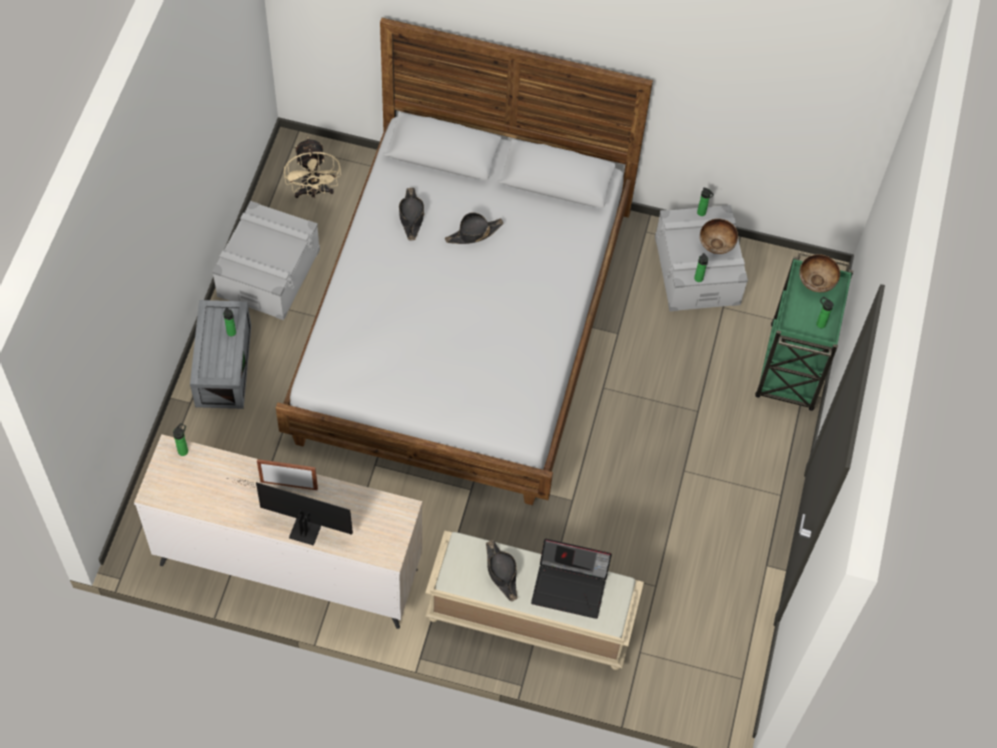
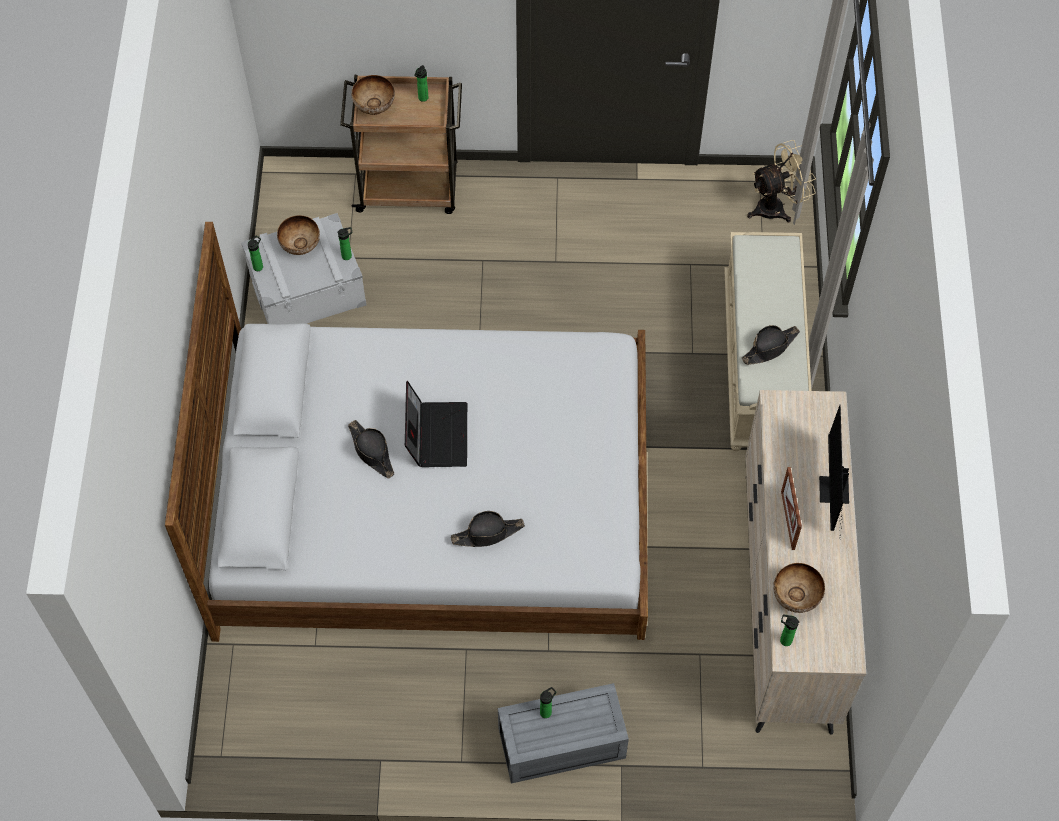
camera: 100 degrees left, 0 degrees up
grey storage box [212,201,320,320] -> none
beige fan [284,137,341,198] -> beige fan moved to [747,140,816,222]
black hat [399,188,425,241] -> black hat moved to [451,511,525,547]
laptop [531,539,612,619] -> laptop moved to [405,381,467,467]
green cart [755,252,853,411] -> brown cart [340,75,462,214]
none -> bowl [773,563,825,613]

